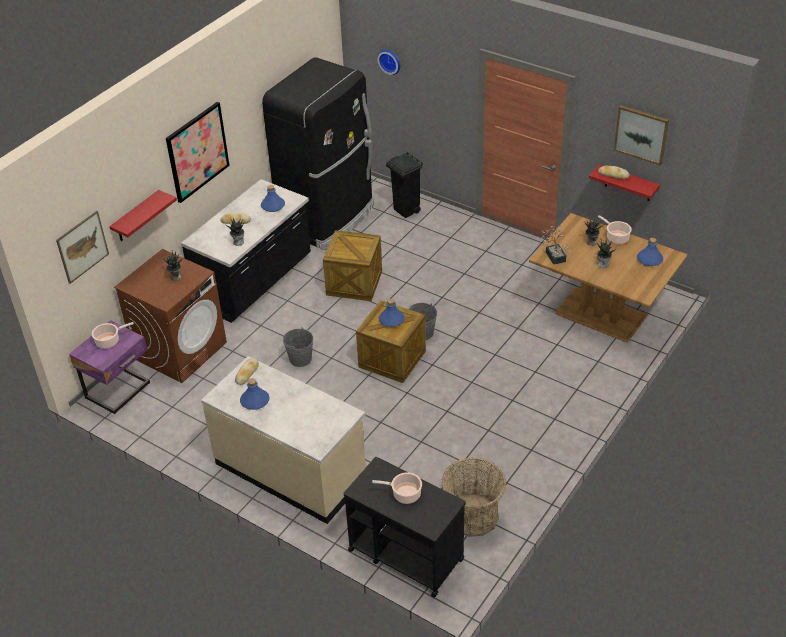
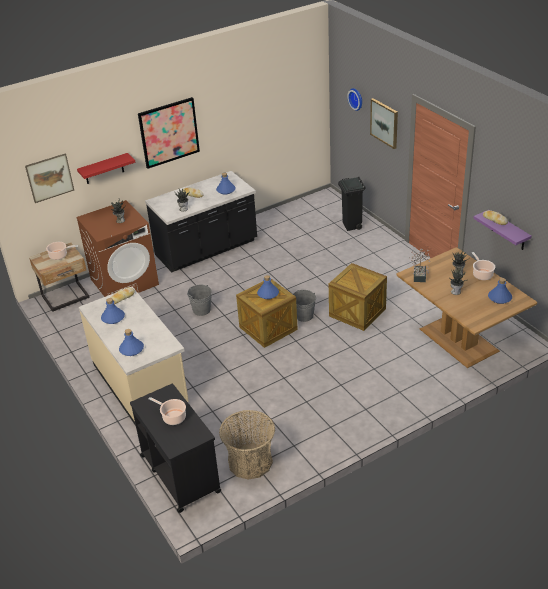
camera: 25 degrees right, 5 degrees down
purple nightstand [69,320,150,414] -> beige nightstand [29,243,90,312]
black fridge [262,57,374,250] -> none
crate [323,230,382,301] -> crate moved to [329,263,387,331]
red shelf [589,164,660,201] -> purple shelf [473,210,532,250]
picture [614,105,669,166] -> picture moved to [370,98,398,149]
none -> blue bottle [119,329,144,356]

